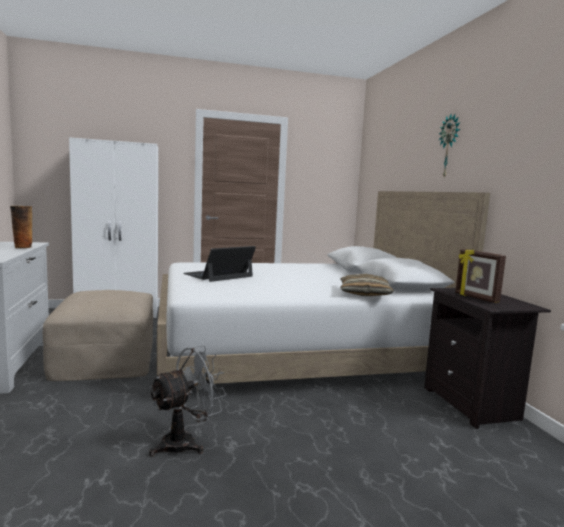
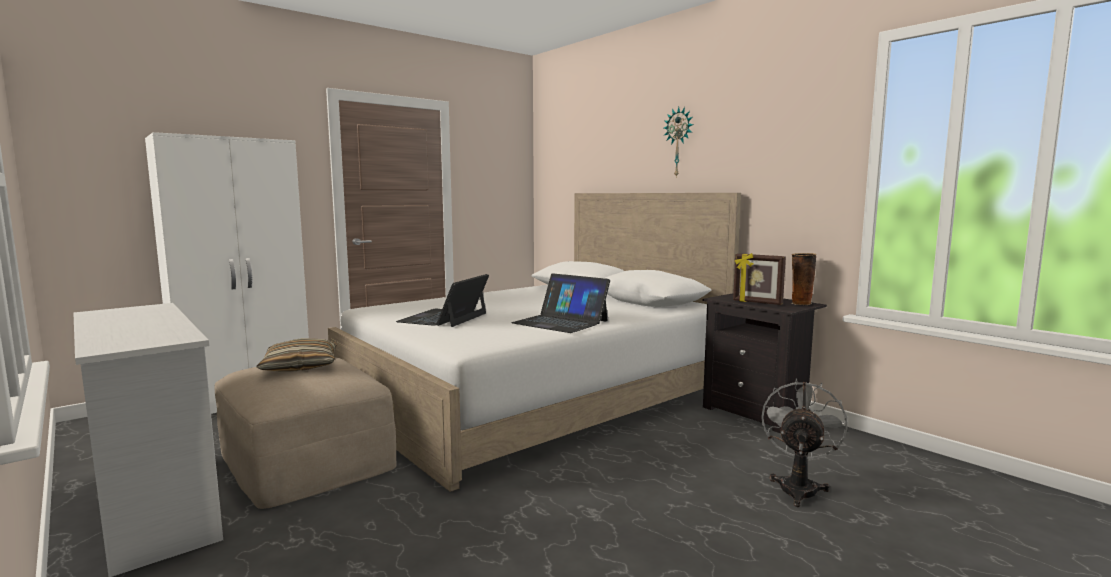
camera: 25 degrees left, 0 degrees up
vase [10,206,32,248] -> vase moved to [792,253,816,305]
grey fan [149,345,227,457] -> grey fan moved to [761,378,848,507]
pillow [340,274,394,296] -> pillow moved to [256,338,337,372]
none -> laptop [511,273,610,333]

